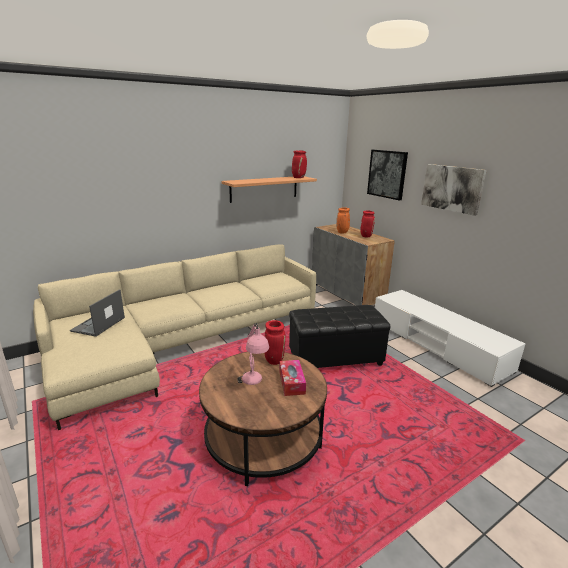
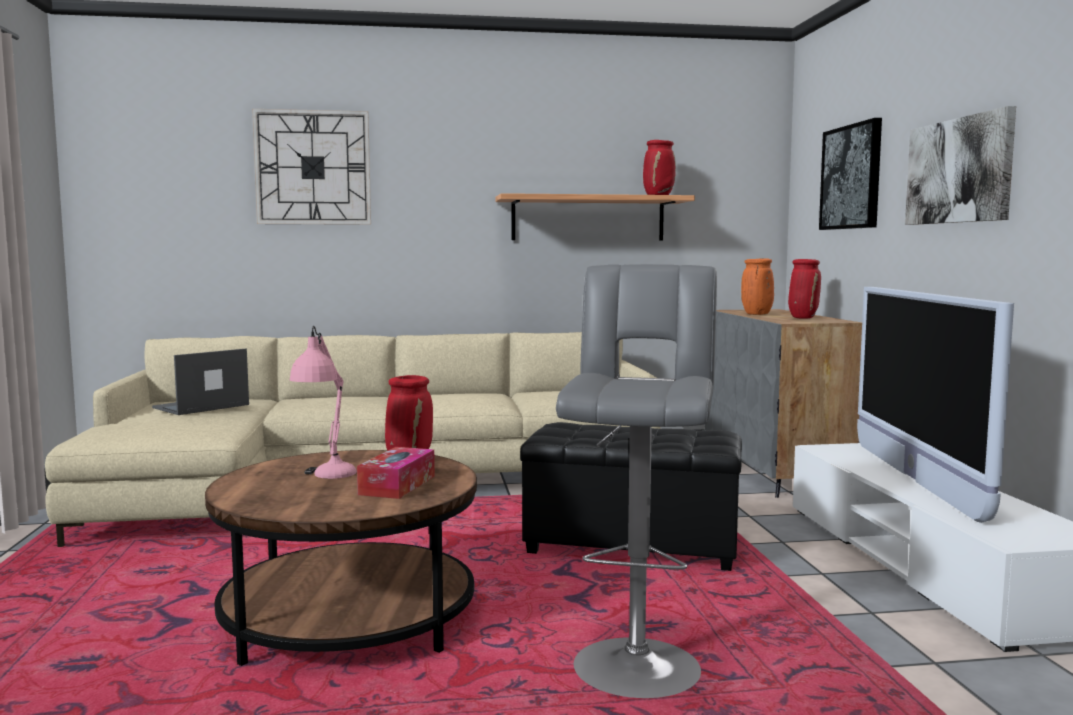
camera: 25 degrees right, 15 degrees down
none -> wall clock [252,109,371,225]
none -> grey stool [556,264,717,698]
none -> television [857,287,1014,523]

